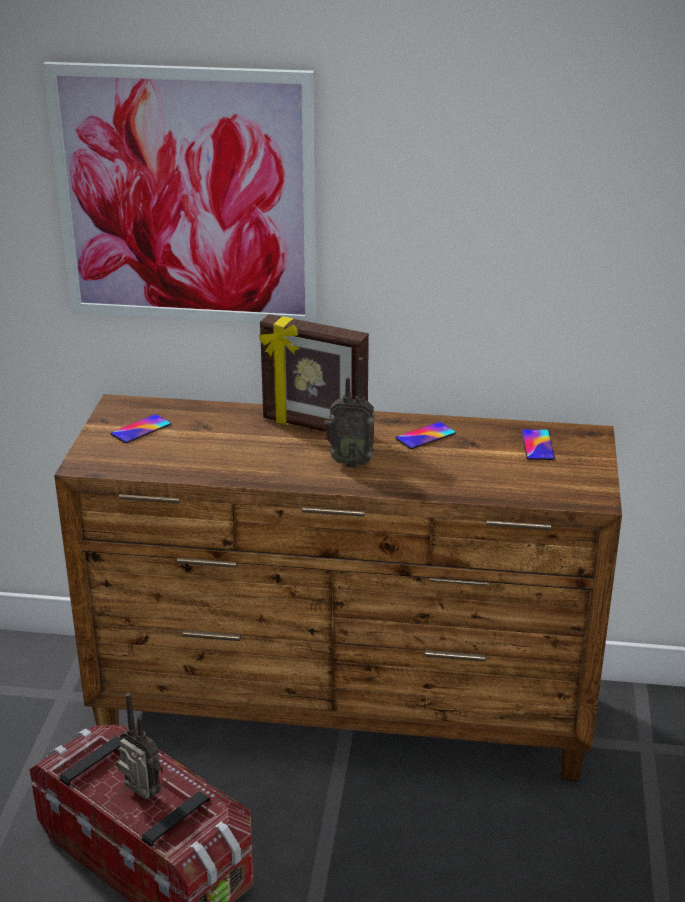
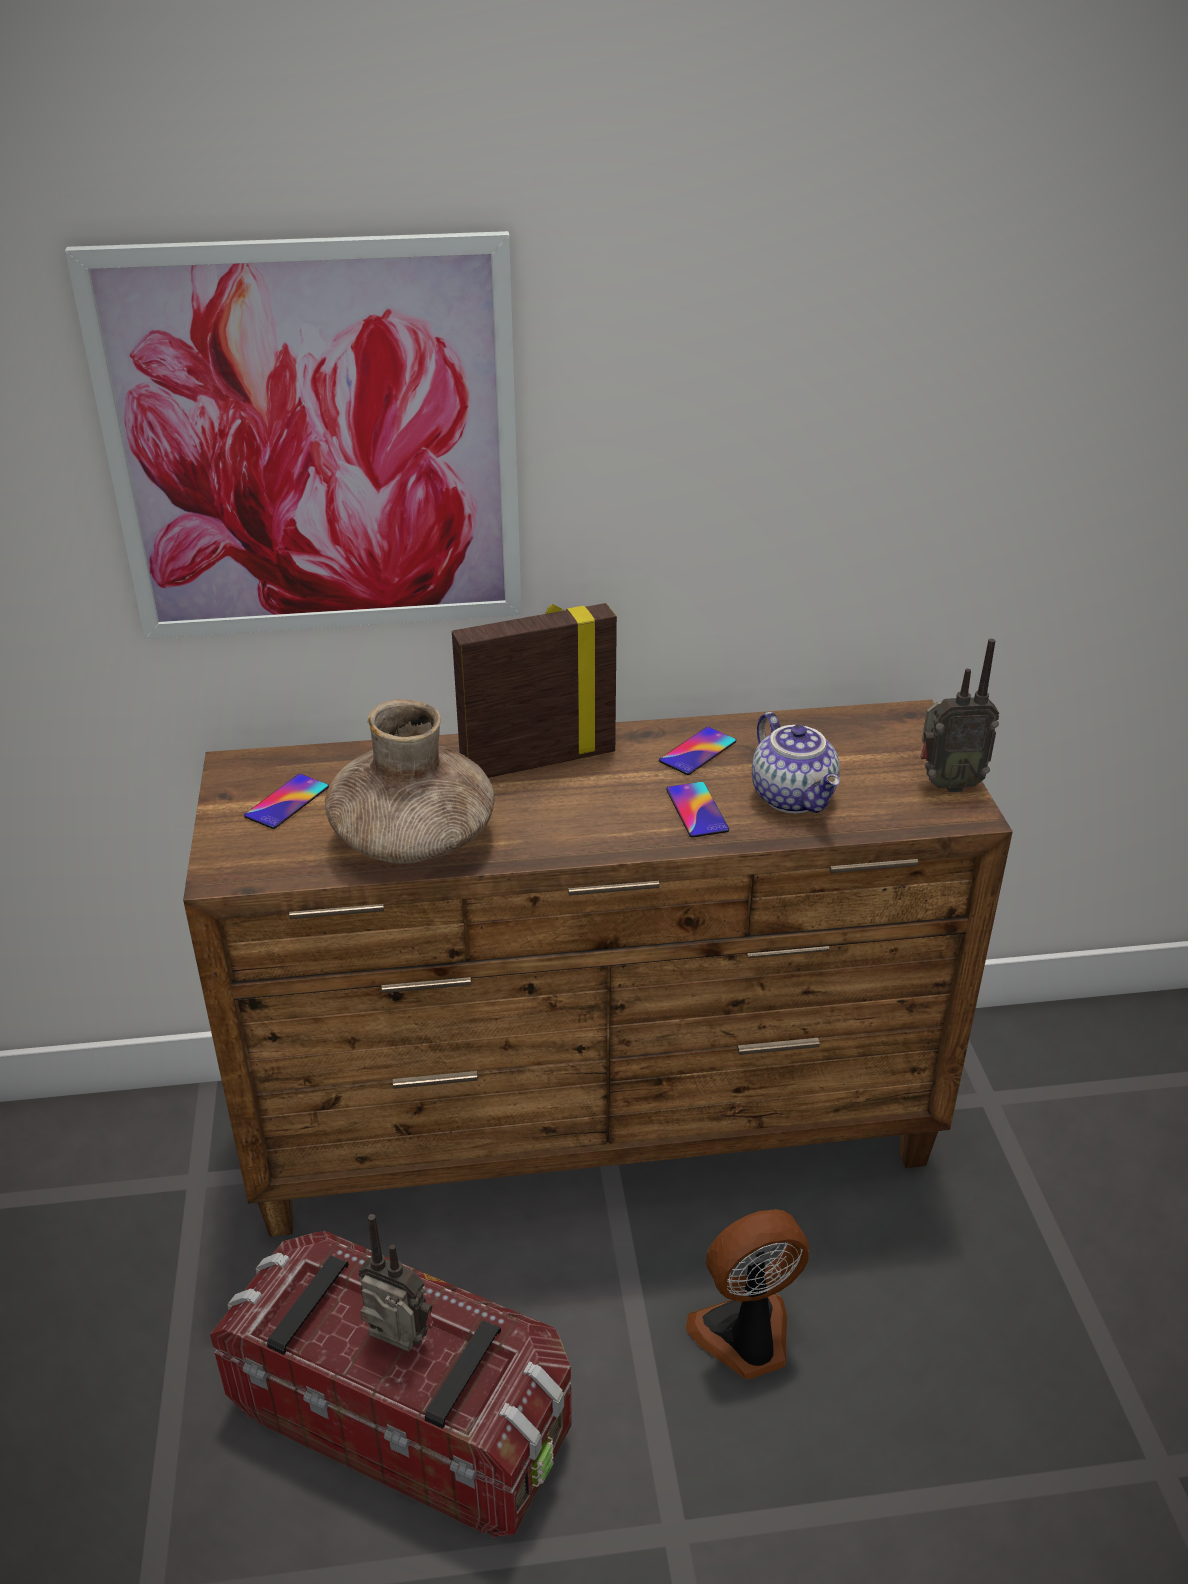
camera: 15 degrees left, 5 degrees up
picture frame [259,314,369,432] -> picture frame turned 150 degrees clockwise [452,603,617,778]
radio [324,358,375,468] -> radio moved to [921,639,1000,792]
phone [521,429,555,460] -> phone moved to [666,782,729,837]
none -> brown vase [325,699,494,864]
none -> fan [686,1209,809,1380]
none -> teapot [752,712,840,814]

